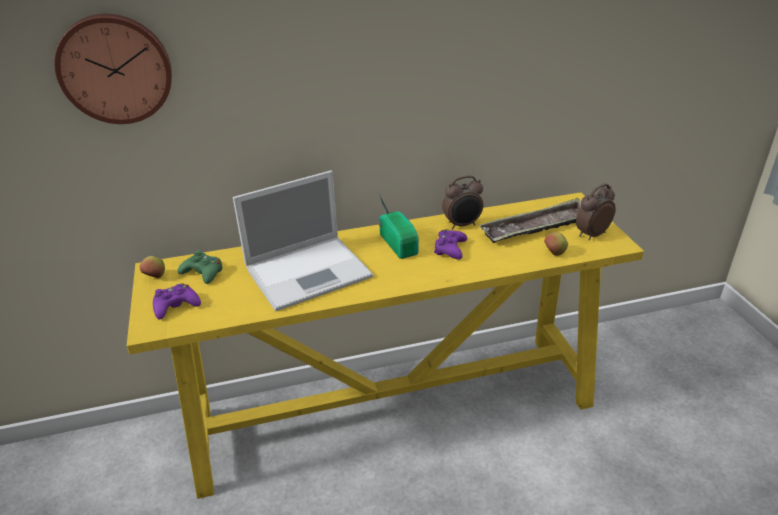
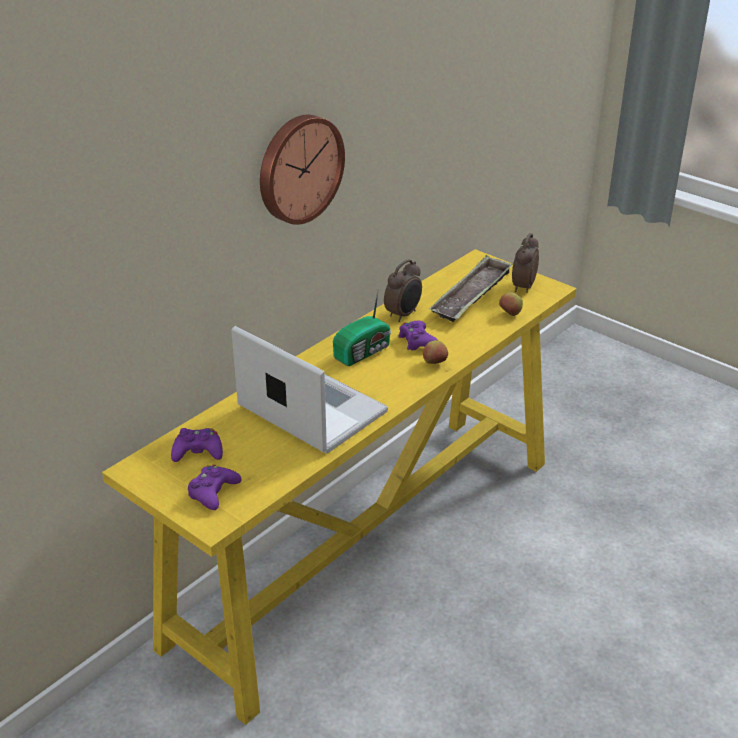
camera: 35 degrees left, 0 degrees up
wall clock [54,14,172,124] -> wall clock moved to [260,115,345,225]
apple [140,256,165,278] -> apple moved to [423,340,448,364]
green game controller [178,250,223,284] -> purple game controller [171,428,223,462]
laptop [233,171,373,311] -> laptop turned 75 degrees counterclockwise [231,326,388,454]
radio [376,189,419,259] -> radio turned 105 degrees clockwise [333,286,391,366]

